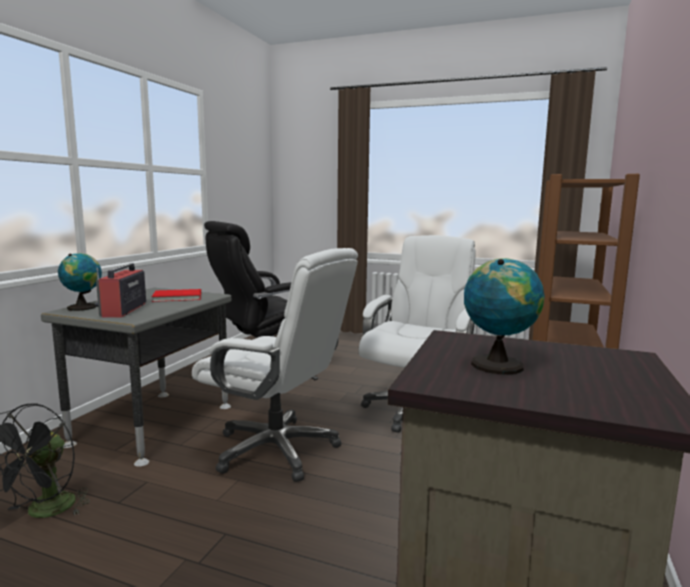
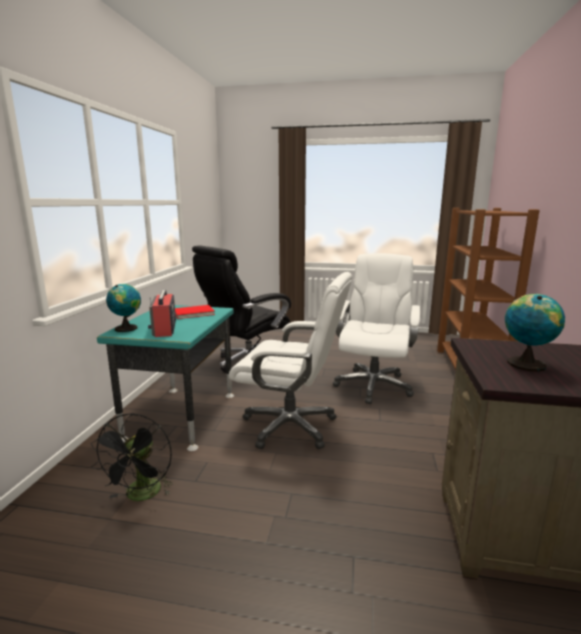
camera: 10 degrees left, 5 degrees up
grey desk [41,288,231,467] -> turquoise desk [97,305,234,451]

